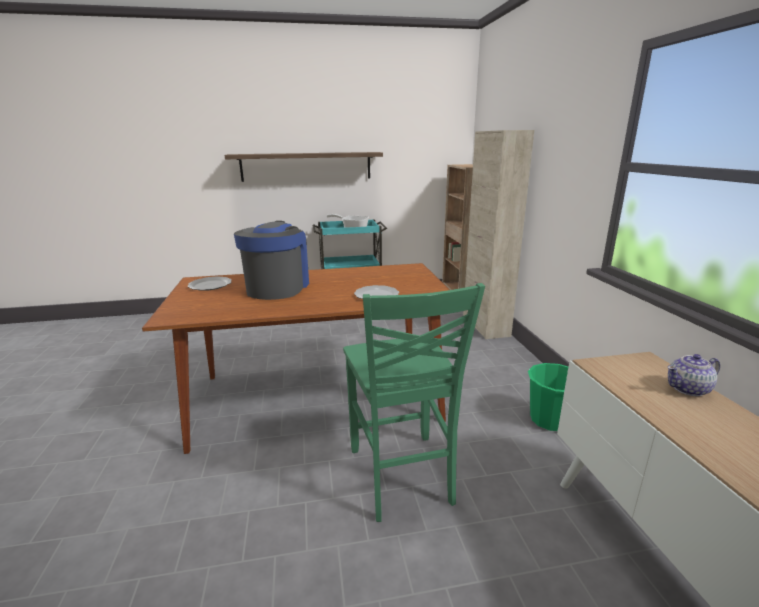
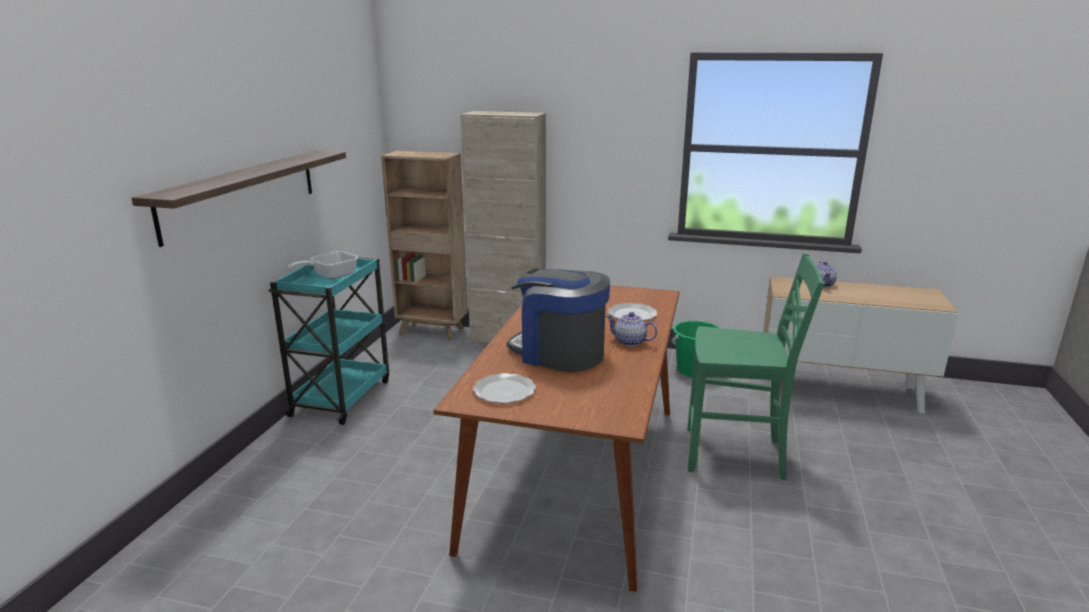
camera: 65 degrees left, 0 degrees up
none -> teapot [606,312,657,346]

